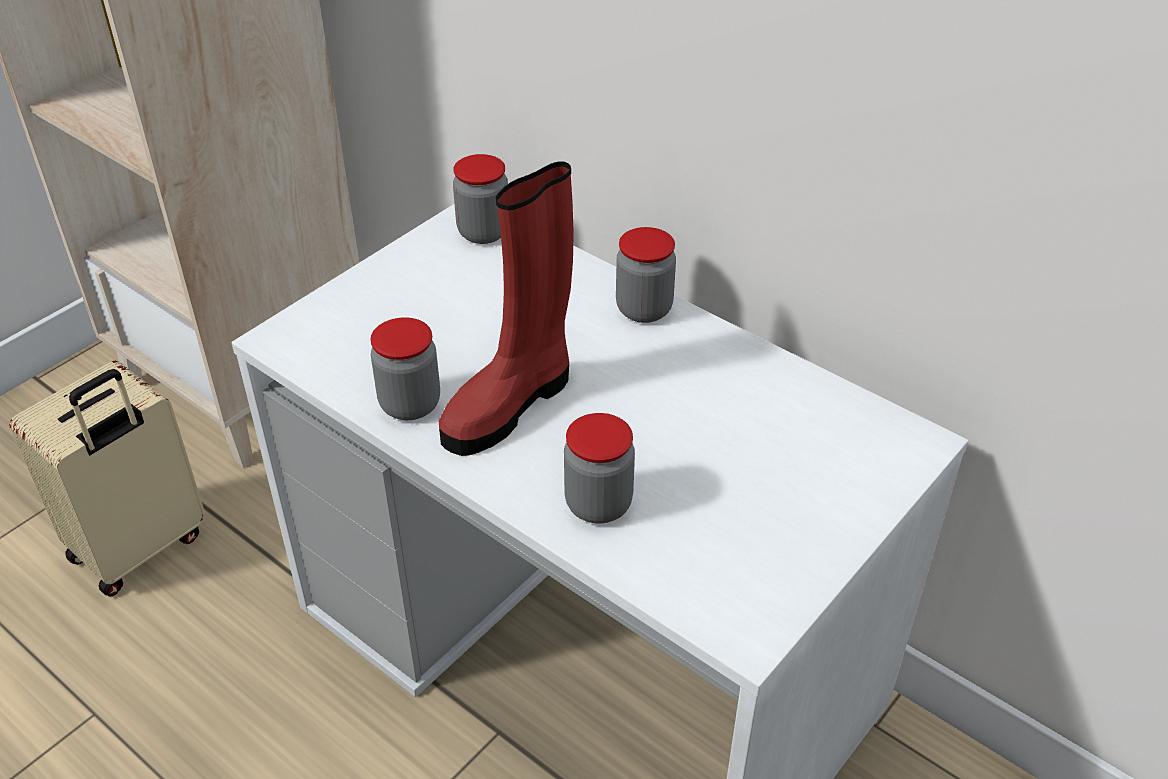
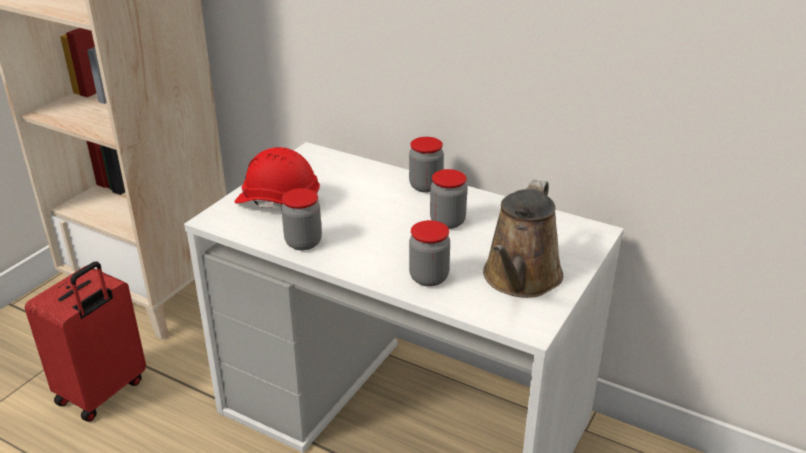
camera: 10 degrees left, 10 degrees down
beige suitcase [10,361,206,597] -> red suitcase [25,261,146,422]
red boot [439,161,574,456] -> none
jar [453,154,508,244] -> jar moved to [430,169,467,229]
none -> red hard hat [234,147,320,209]
none -> brown watering can [483,180,563,298]

